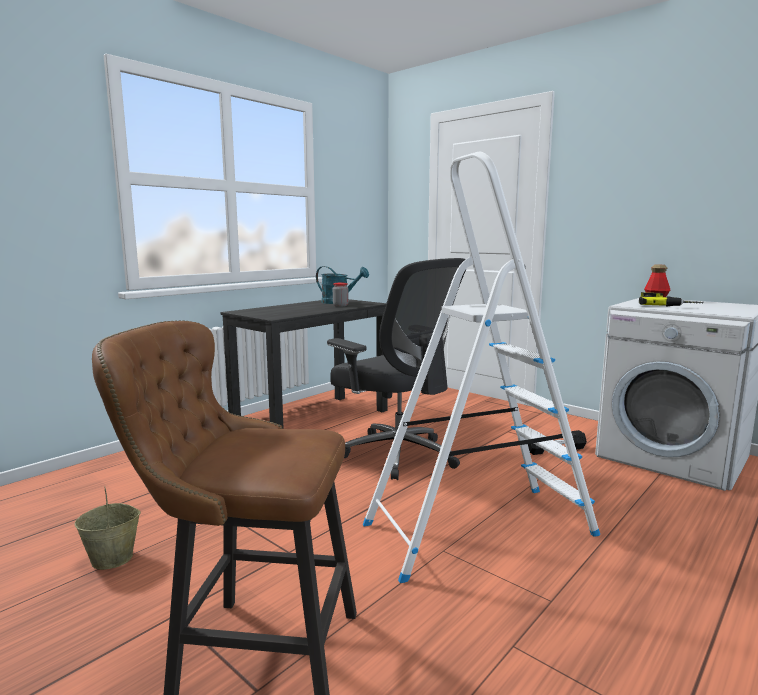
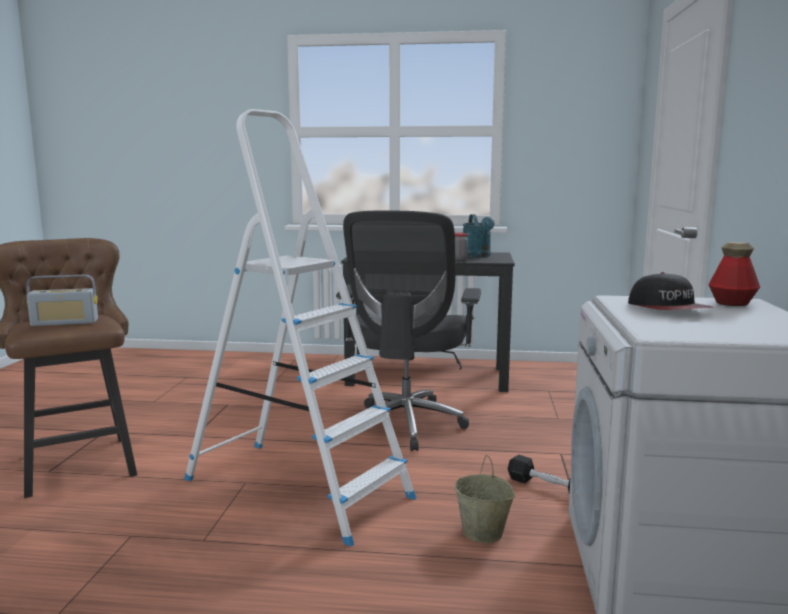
camera: 55 degrees right, 0 degrees up
beige bucket [74,486,141,570] -> beige bucket moved to [455,455,515,543]
power drill [639,292,704,307] -> cap [628,272,713,310]
none -> radio [26,275,98,326]

